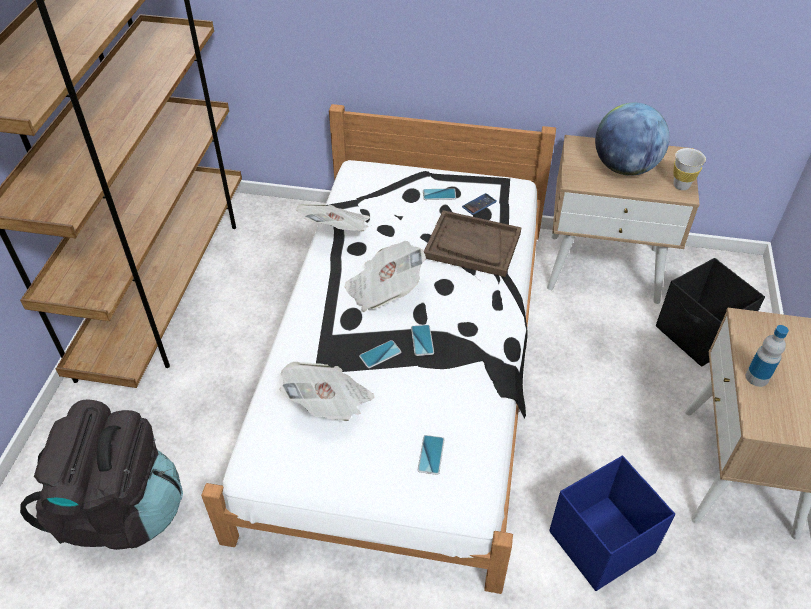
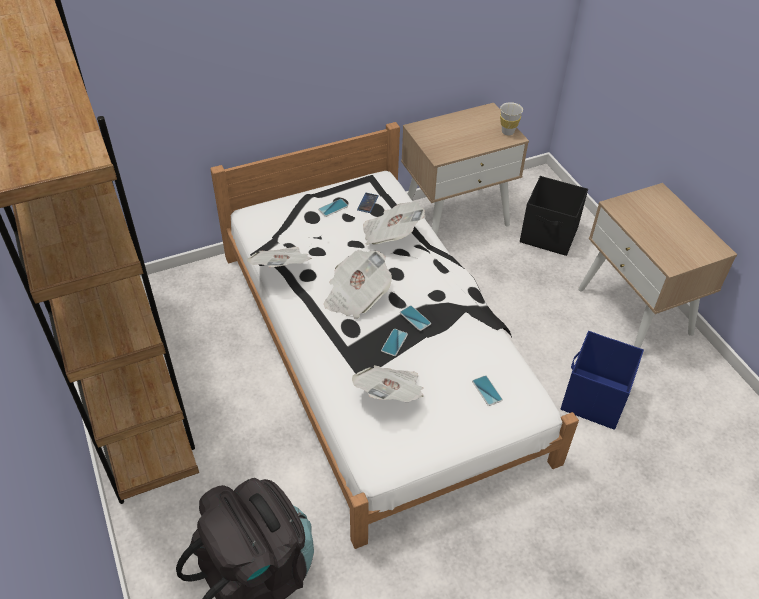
camera: 35 degrees left, 0 degrees up
brown tray [424,210,522,277] -> newspaper [363,201,425,245]
globe [595,103,670,176] -> none
bottle [746,325,789,387] -> none

